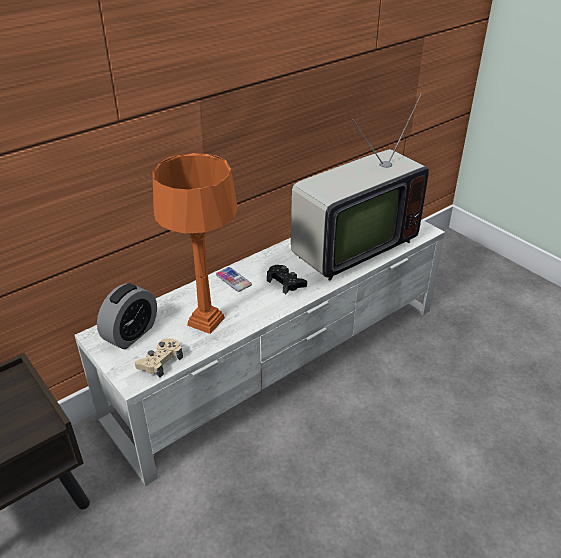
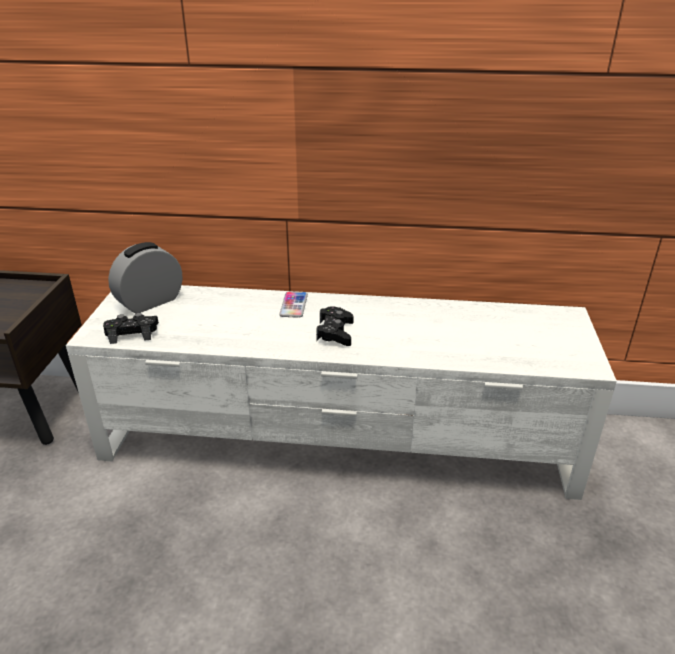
camera: 45 degrees right, 5 degrees down
alarm clock [97,283,157,349] -> alarm clock turned 150 degrees clockwise [108,242,182,313]
beige game controller [135,338,183,378] -> black game controller [103,313,159,344]
orange table lamp [152,153,238,334] -> none
television [291,93,429,281] -> none

